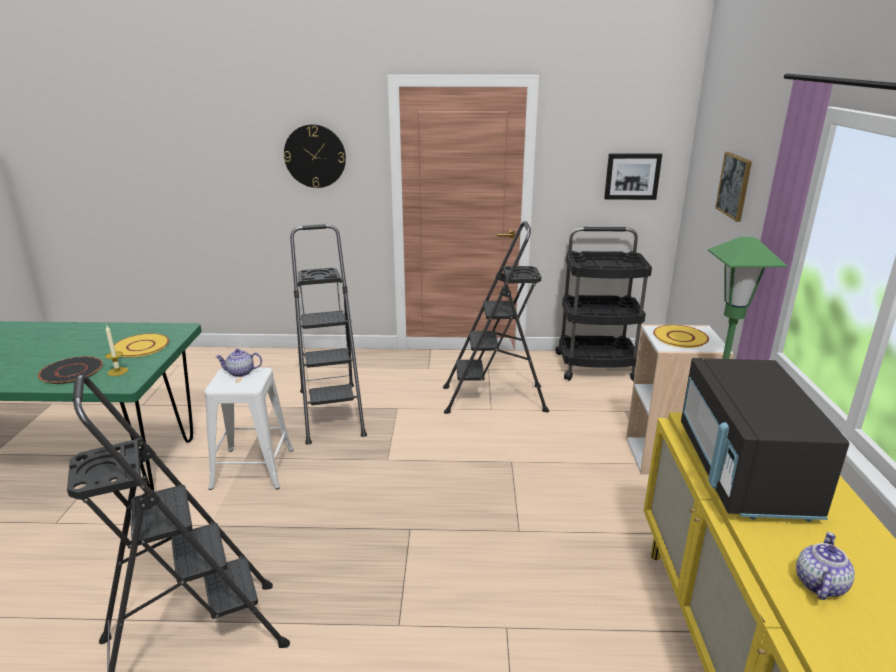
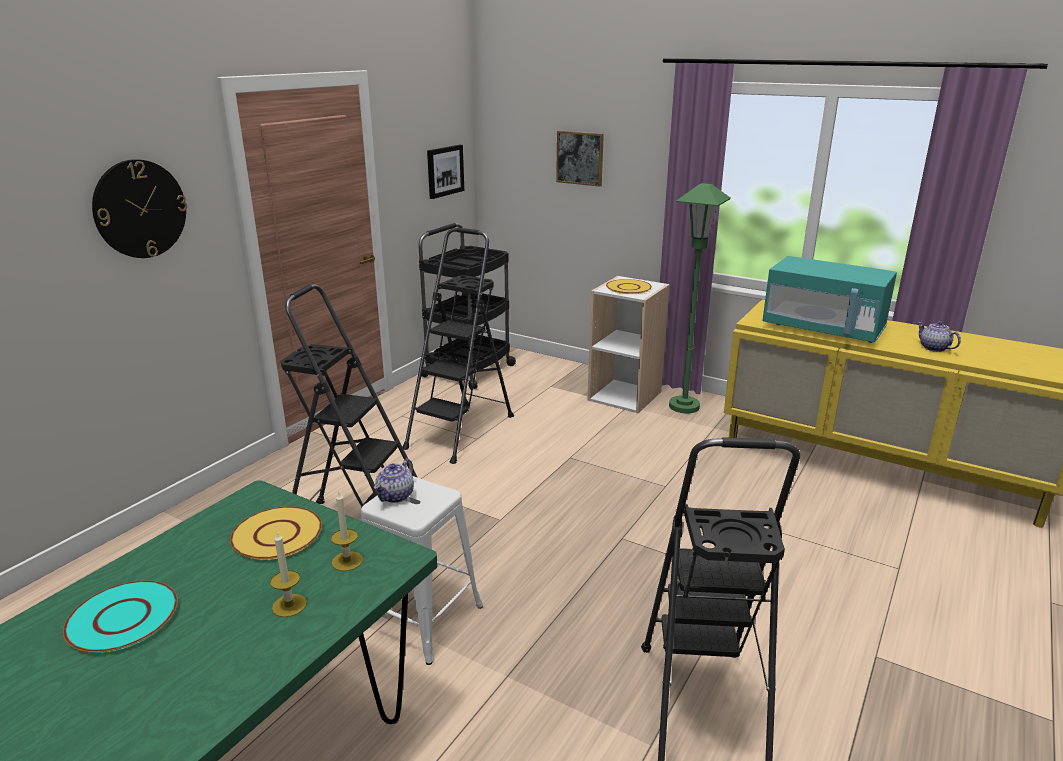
camera: 60 degrees left, 0 degrees up
black plate [38,356,103,384] -> candle [270,532,307,617]
black microwave [681,358,849,522] -> turquoise microwave [762,256,897,343]
none -> turquoise plate [63,581,178,653]

